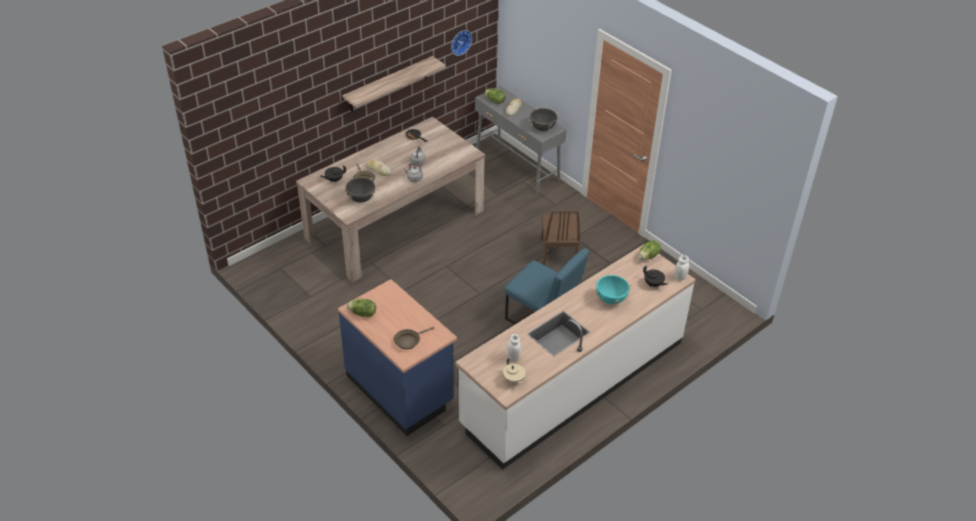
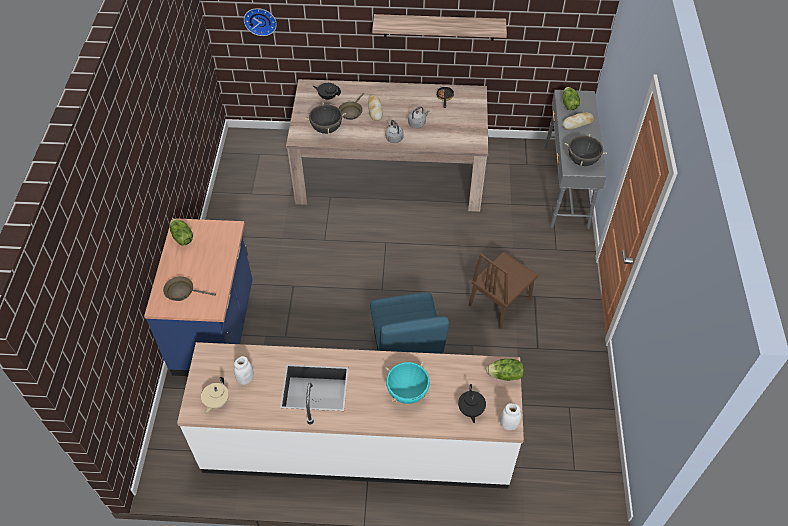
camera: 45 degrees right, 10 degrees up
wall clock [451,30,472,56] -> wall clock moved to [244,8,277,36]

